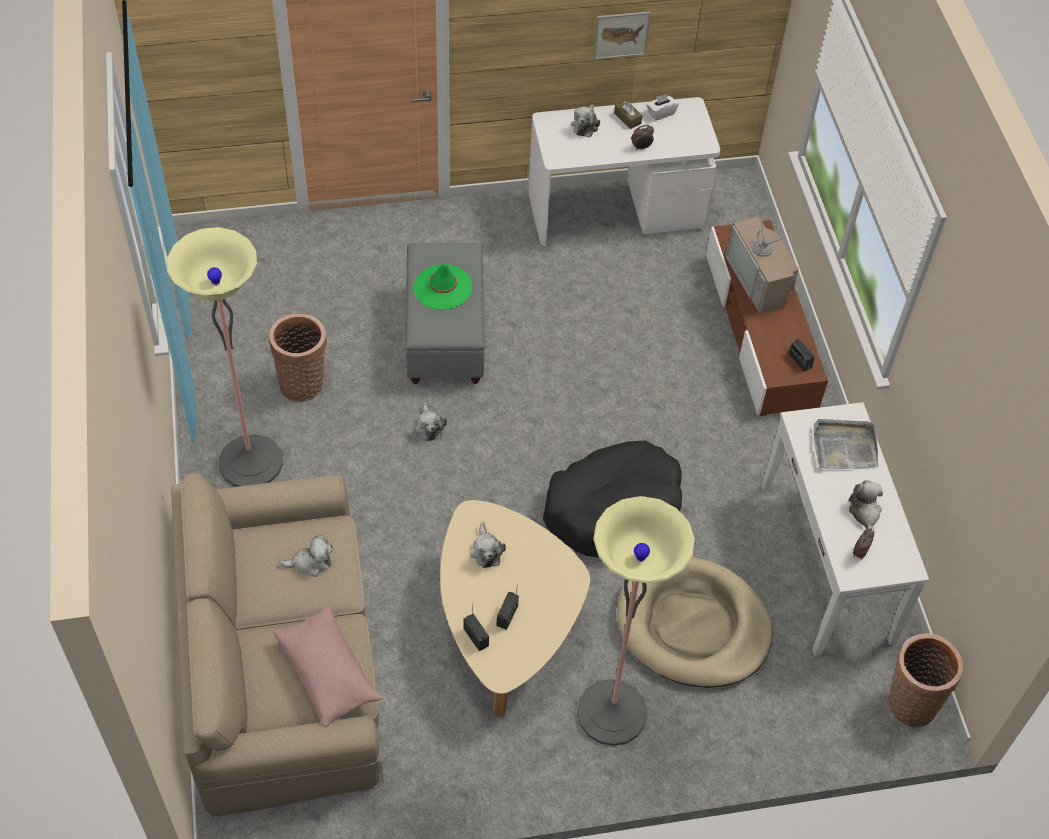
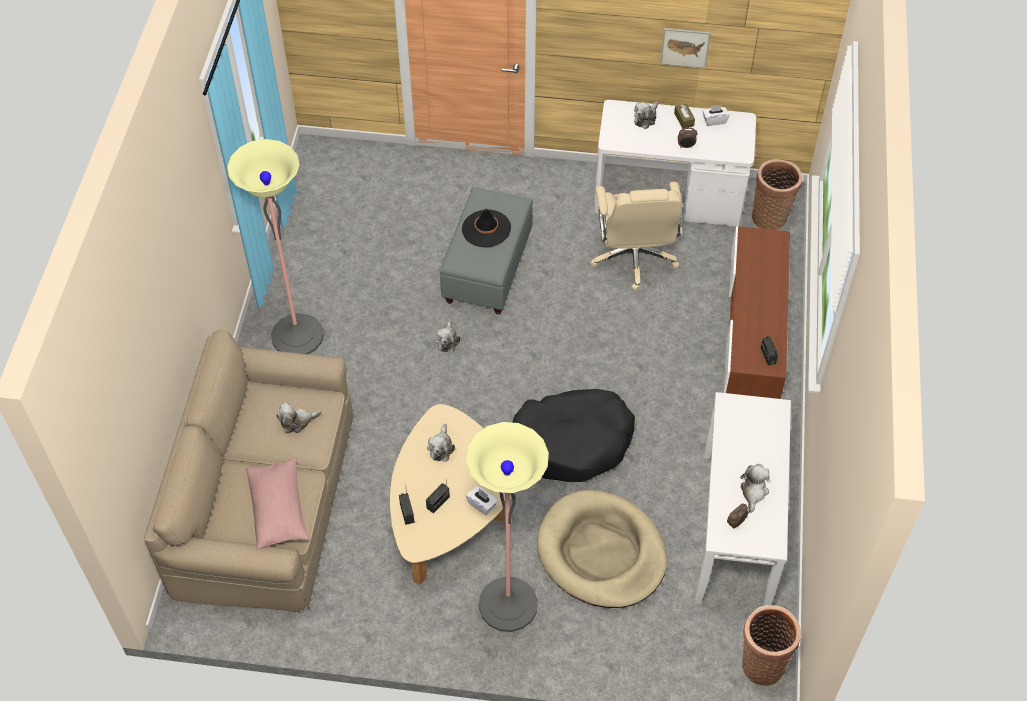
camera: 20 degrees right, 0 degrees up
basket [269,314,327,402] -> basket moved to [752,159,803,230]
plush toy [279,535,333,577] -> plush toy turned 150 degrees clockwise [276,403,322,433]
green hat [414,263,472,310] -> black hat [462,209,511,247]
television [726,203,799,314] -> none
grey tray [814,419,879,469] -> none
none -> white tissue box [466,486,498,515]
none -> beige office chair [590,182,683,291]

